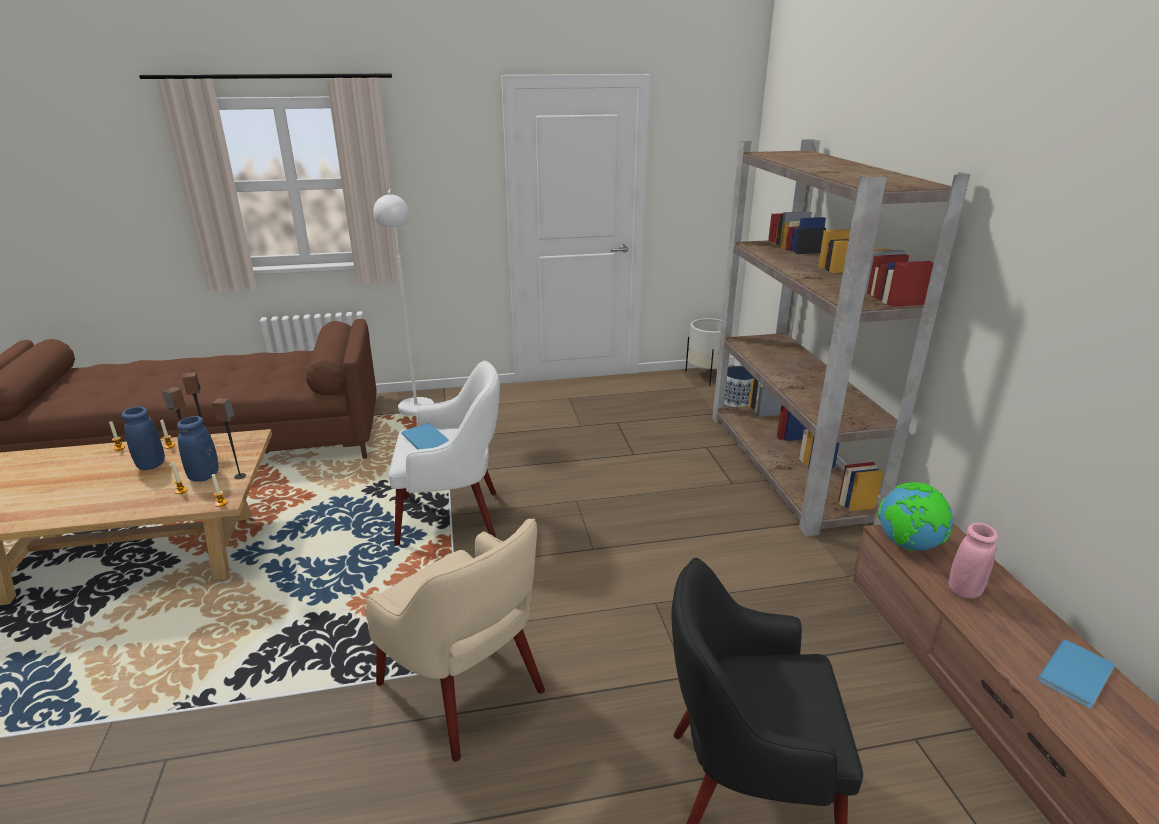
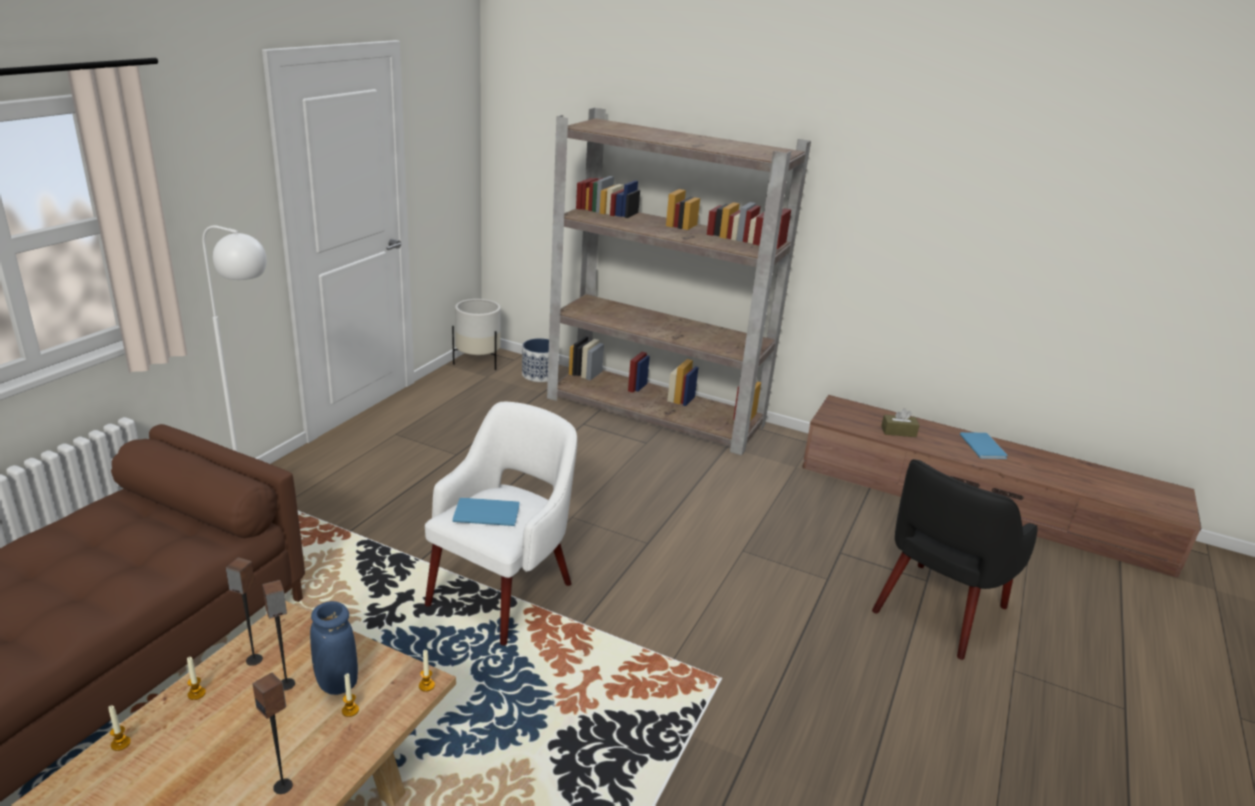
camera: 55 degrees left, 0 degrees up
blue vase [122,406,165,470] -> none
speaker [212,398,246,479] -> speaker moved to [252,673,293,794]
beige armchair [365,518,545,761] -> none
globe [878,482,953,551] -> none
pink vase [948,523,998,599] -> brown tissue box [881,408,920,437]

